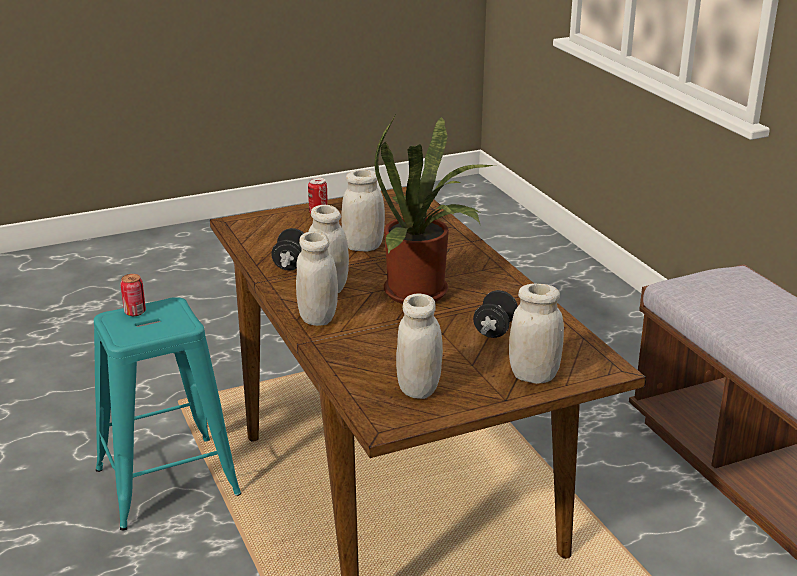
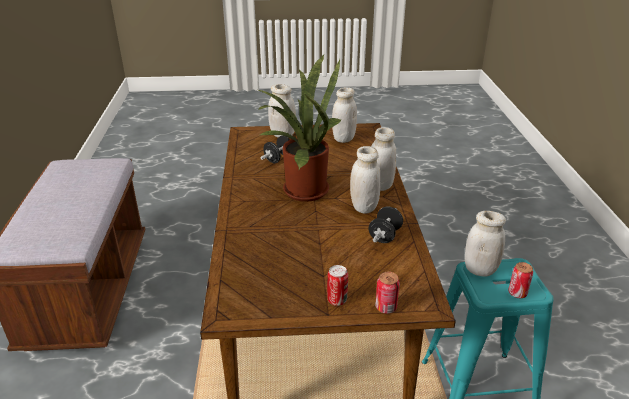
camera: 160 degrees left, 5 degrees up
white jar [341,170,385,252] -> white jar moved to [465,211,506,277]
none -> can [375,272,400,314]

